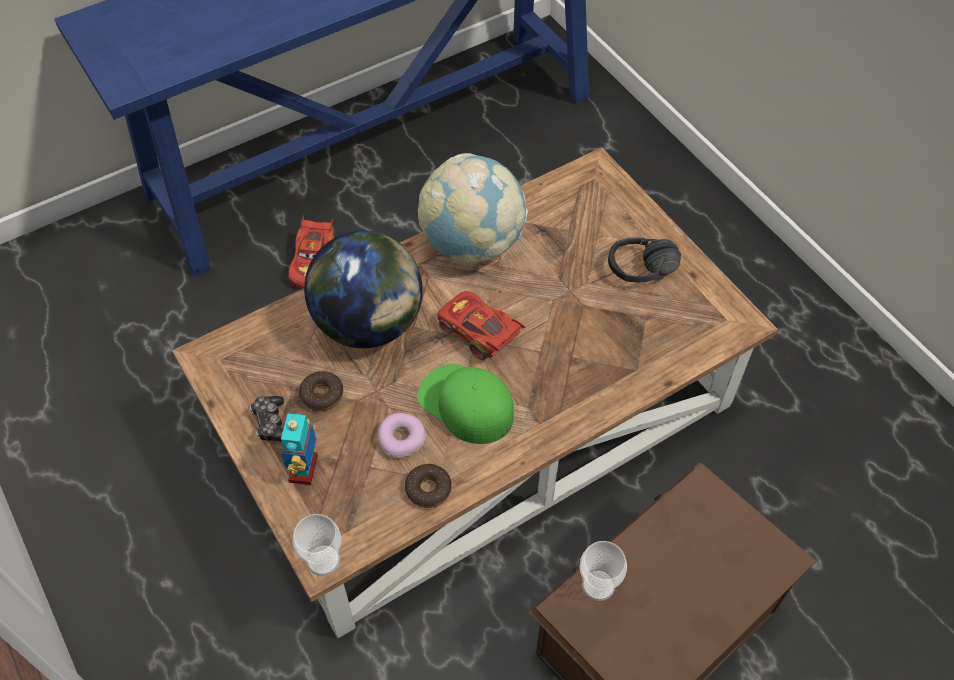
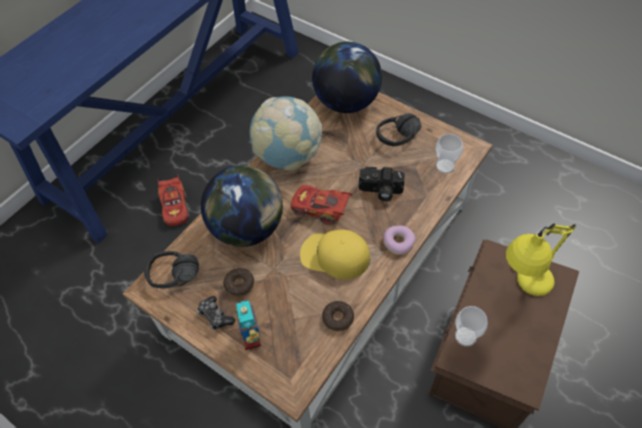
camera: 20 degrees left, 0 degrees up
cup [293,514,341,576] -> cup moved to [436,134,463,174]
donut [377,413,426,458] -> donut moved to [383,226,416,255]
green cap [417,364,514,444] -> yellow cap [300,230,370,279]
none -> black headphones [144,251,199,288]
none -> globe [312,42,382,113]
none -> camera [359,167,405,201]
none -> yellow table lamp [506,223,576,296]

